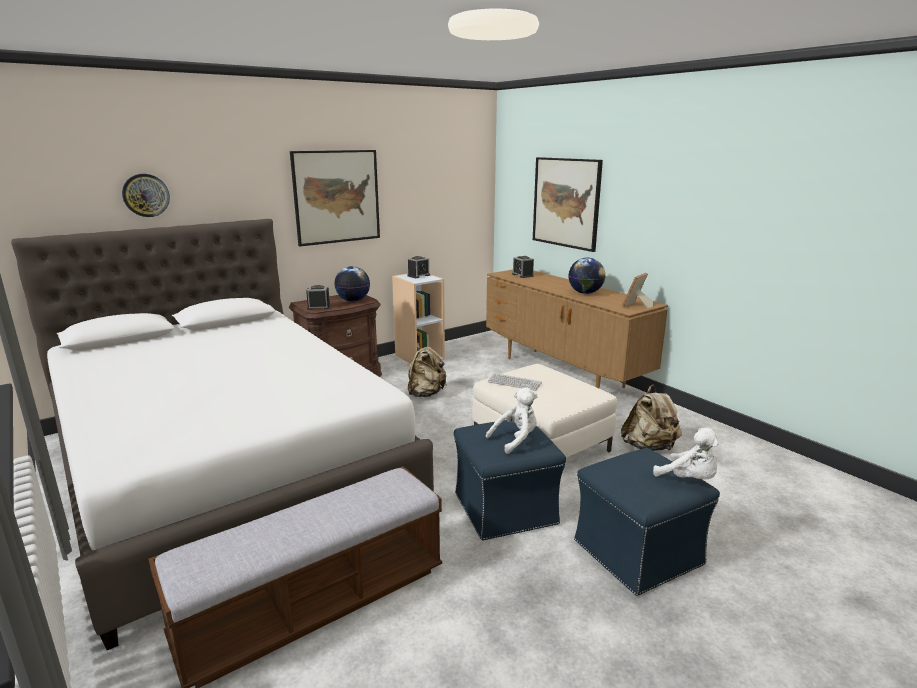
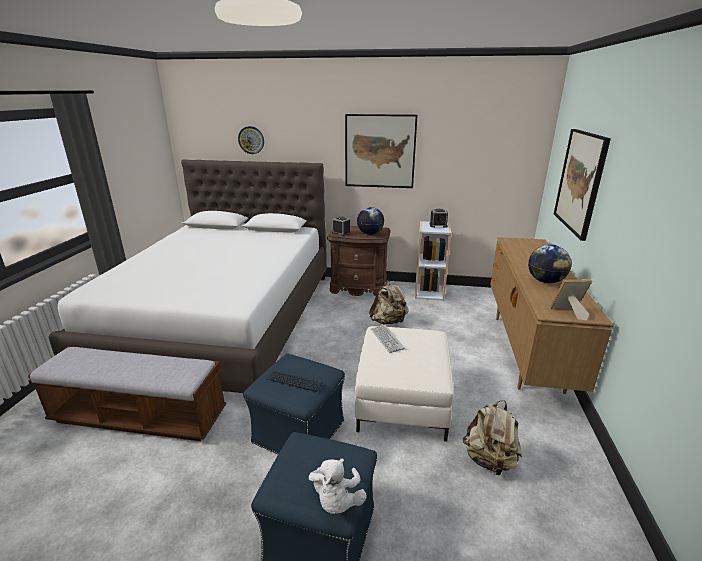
camera: 45 degrees right, 5 degrees up
white plush toy [486,387,538,454] -> keyboard [267,371,322,392]
alarm clock [512,256,534,278] -> none

